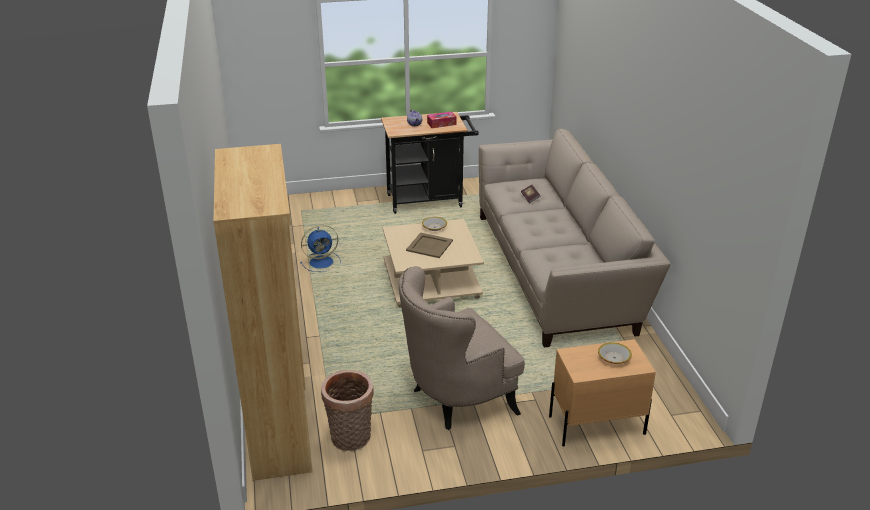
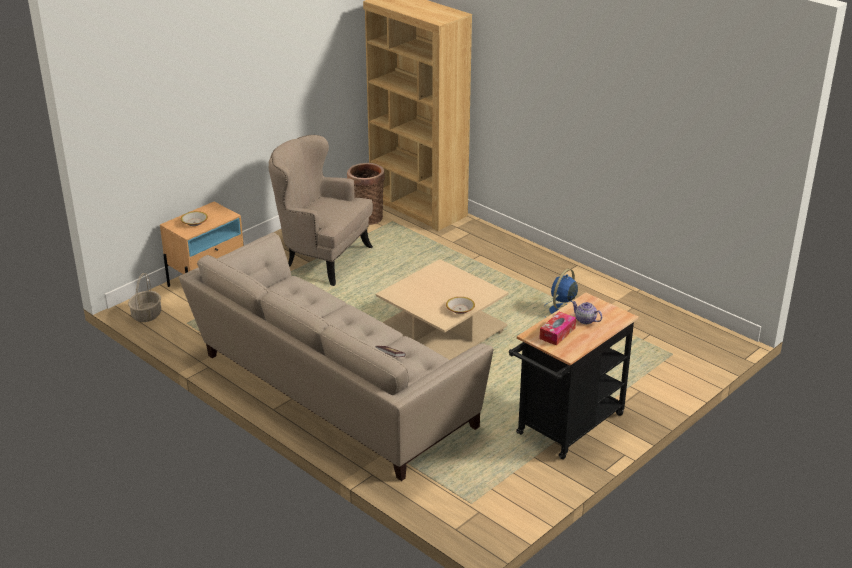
camera: 145 degrees right, 0 degrees up
beige armchair [398,266,525,430] -> beige armchair turned 90 degrees counterclockwise [269,135,373,286]
beige tray [406,232,453,258] -> none
none -> basket [128,273,161,322]

